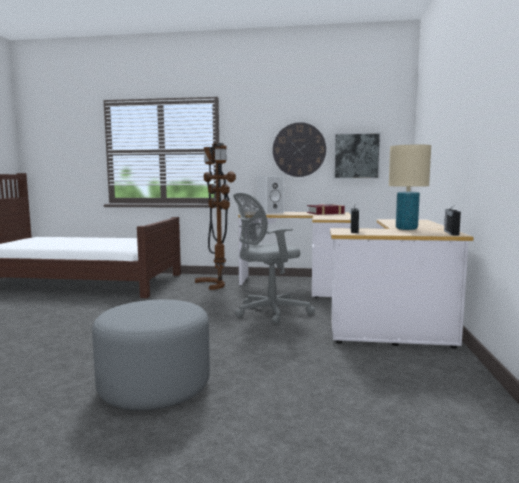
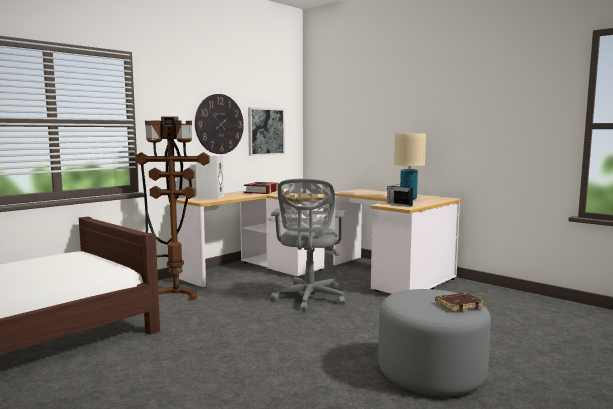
camera: 55 degrees left, 0 degrees up
radio [444,205,461,235] -> none
none -> brown book [435,293,485,312]

